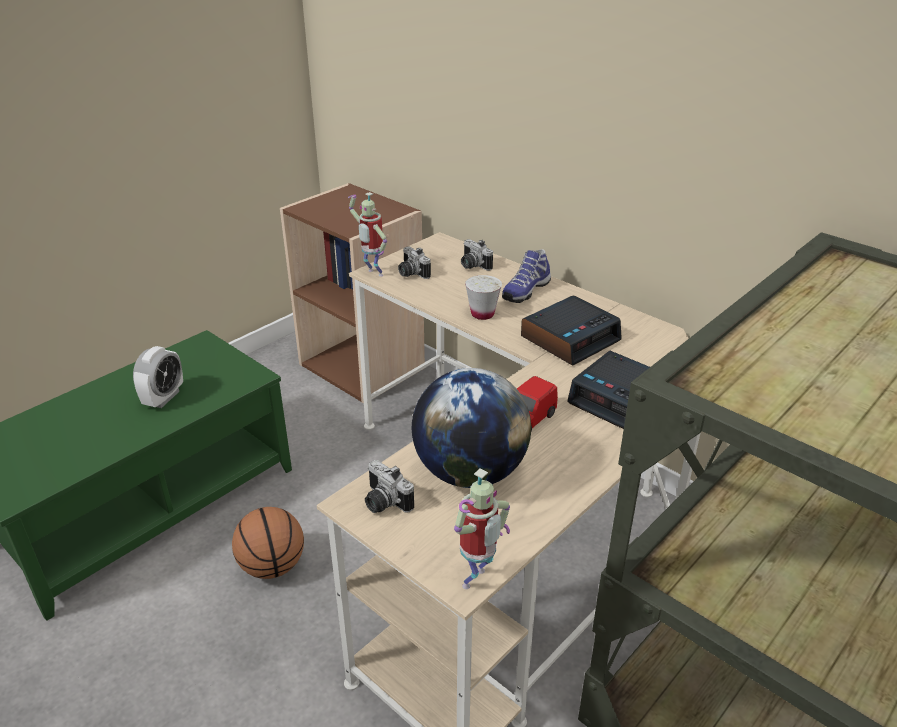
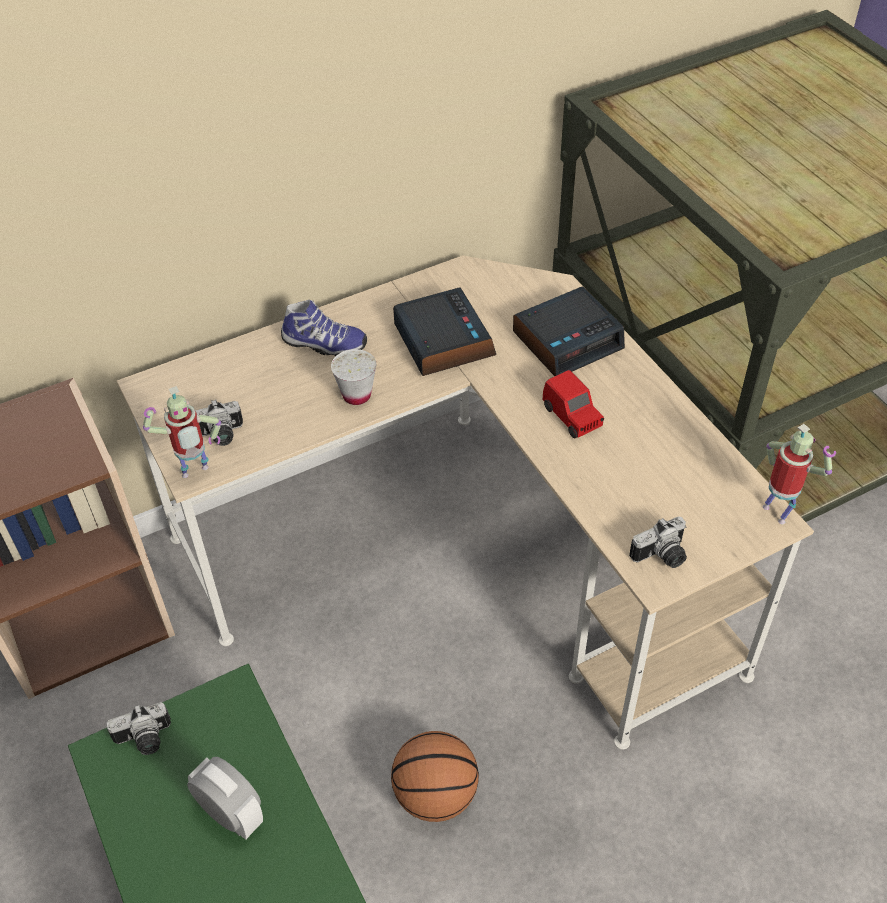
camera: 70 degrees left, 15 degrees up
globe [412,368,531,488] -> none
camera [461,239,493,271] -> camera moved to [106,702,171,755]
shoe [502,249,551,303] -> shoe turned 45 degrees counterclockwise [281,300,367,356]

